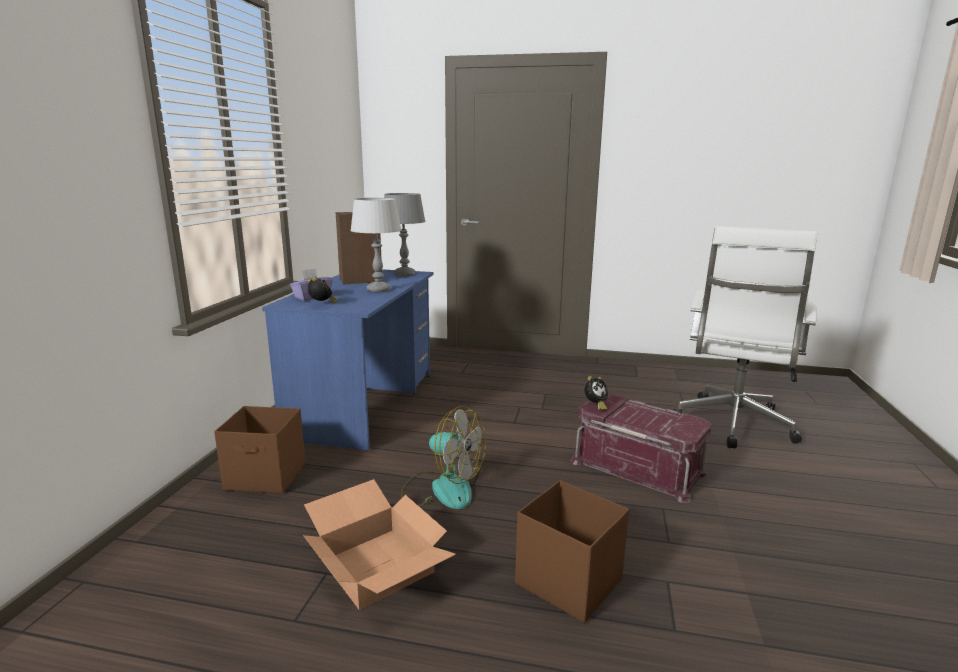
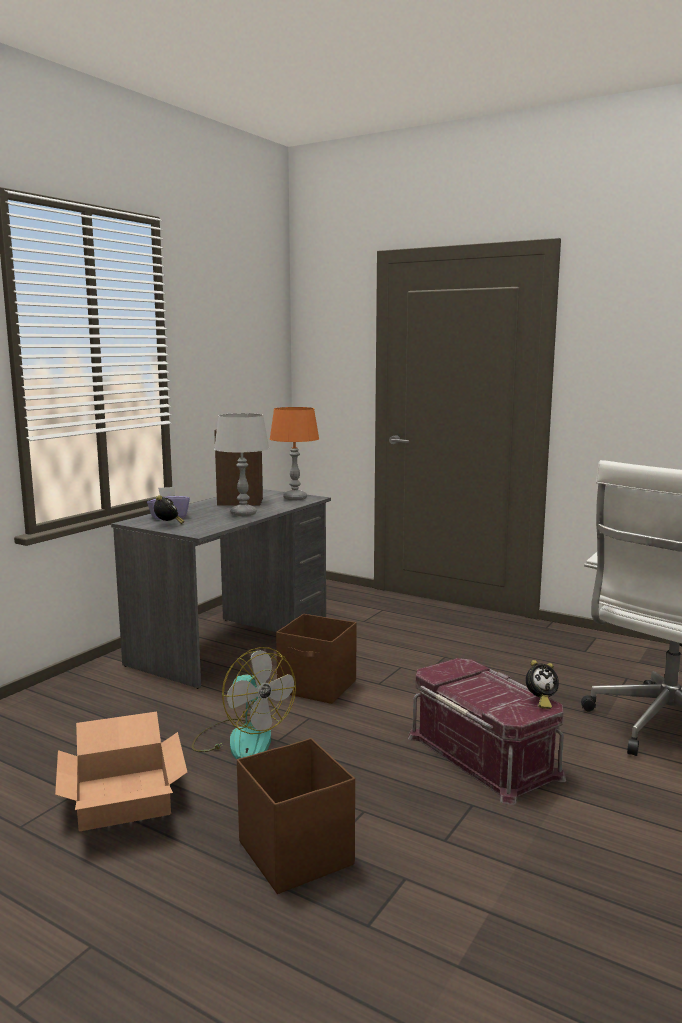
camera: 20 degrees right, 5 degrees down
brown storage box [214,406,305,494] -> brown storage box moved to [276,614,356,704]
blue desk [262,269,434,451] -> grey desk [111,489,331,689]
grey table lamp [384,193,426,276] -> orange table lamp [270,407,319,500]
alarm clock [584,376,608,411] -> alarm clock moved to [526,660,559,709]

